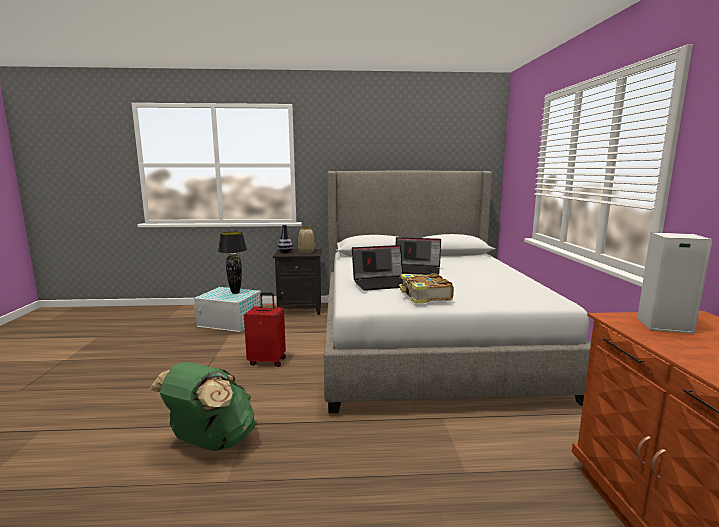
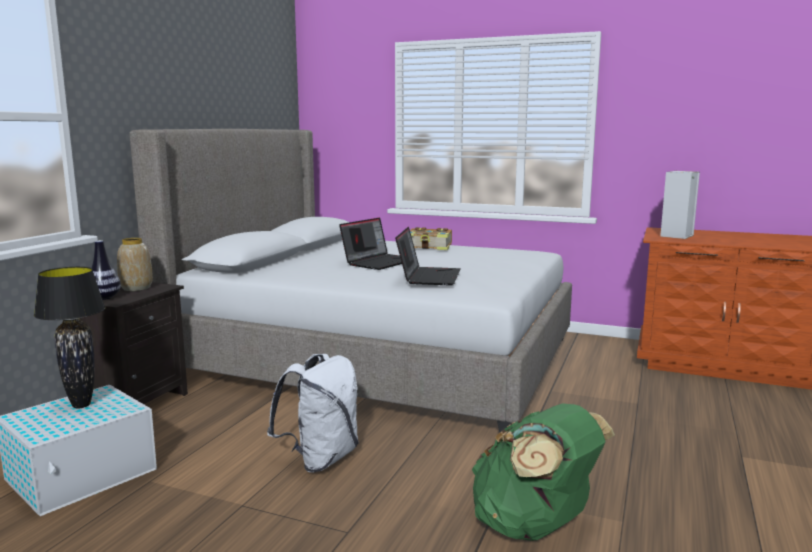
camera: 65 degrees left, 0 degrees up
red suitcase [244,292,286,367] -> white backpack [267,354,359,472]
book [399,273,454,304] -> book moved to [410,227,452,250]

